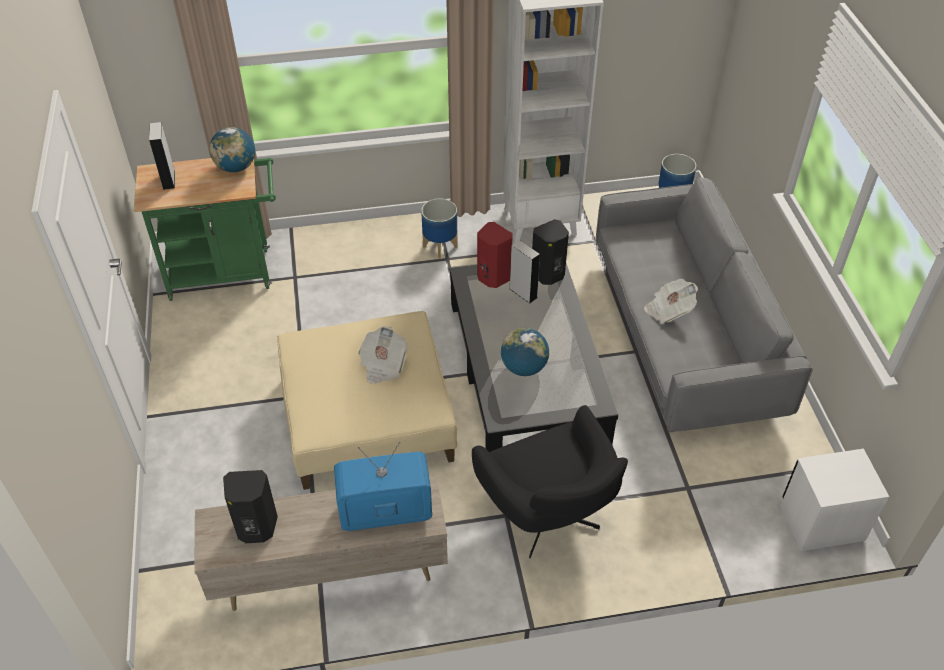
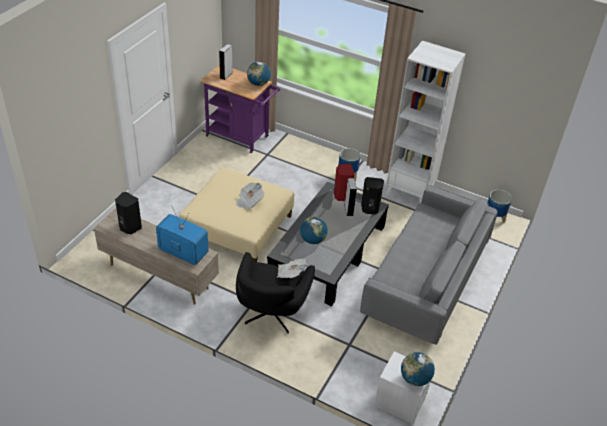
camera: 35 degrees right, 5 degrees down
green cart [134,158,276,301] -> purple cart [200,64,280,153]
newspaper [644,279,698,324] -> newspaper moved to [277,259,307,278]
none -> globe [401,352,435,386]

